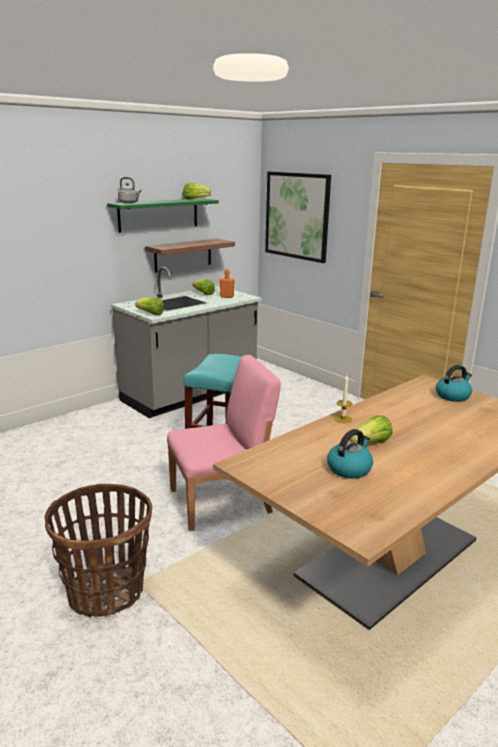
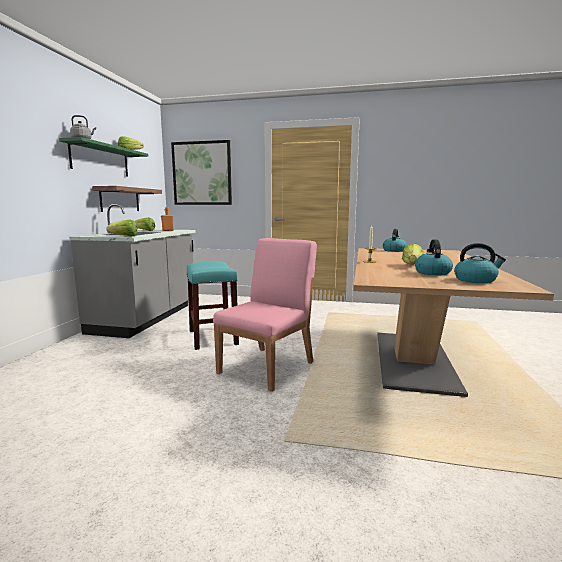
camera: 35 degrees left, 10 degrees down
basket [45,484,152,618] -> none
none -> kettle [454,243,506,283]

